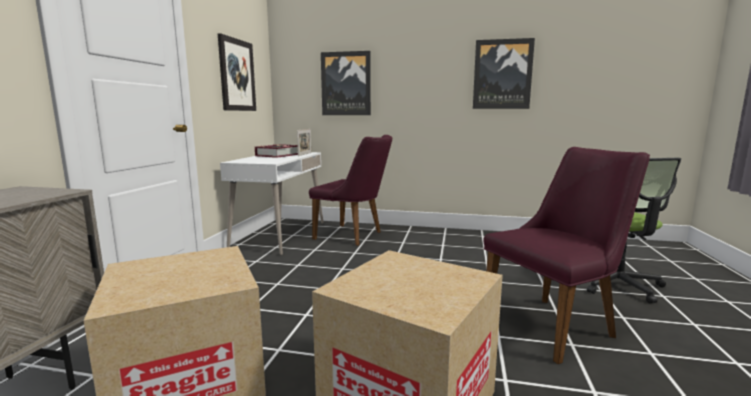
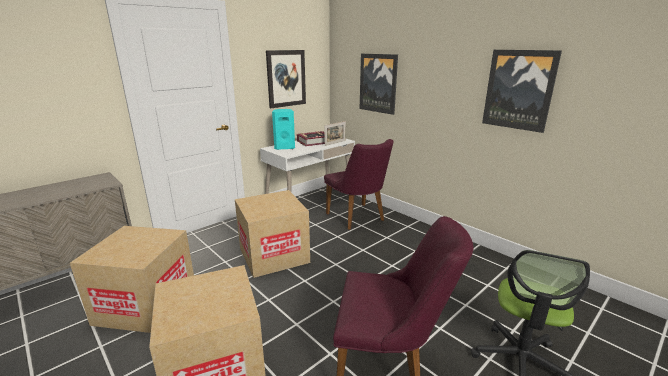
camera: 35 degrees right, 10 degrees up
none -> cardboard box [235,190,310,278]
none -> turquoise speaker [272,109,295,150]

